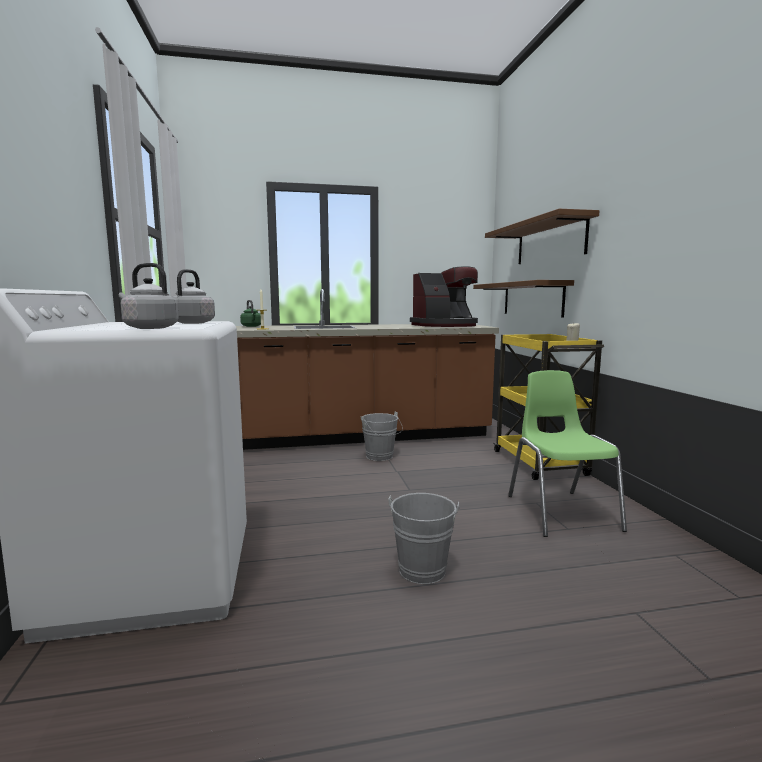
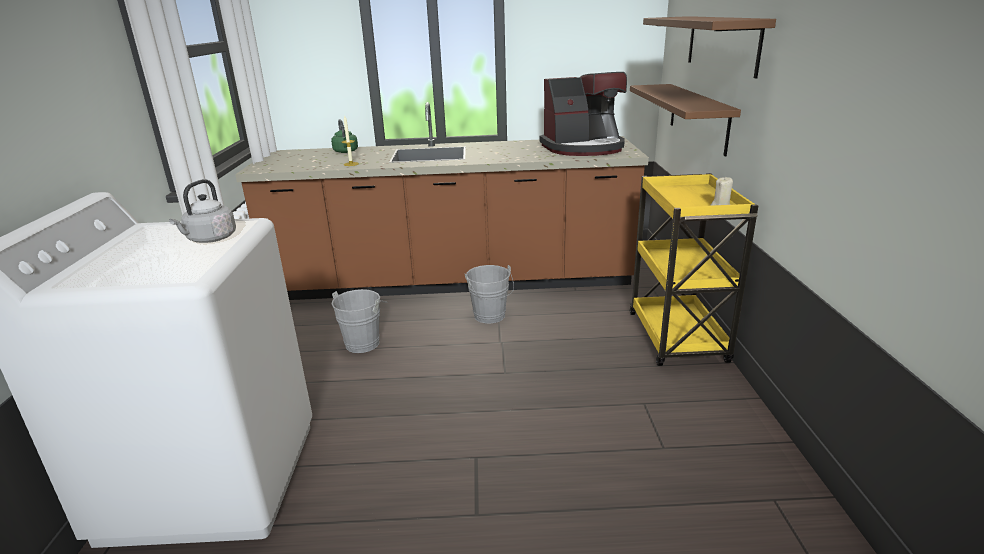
camera: 10 degrees right, 15 degrees up
grey kettle [119,263,179,329] -> none
grey bucket [388,493,459,584] -> grey bucket moved to [331,289,388,353]
green chair [508,370,627,537] -> none

